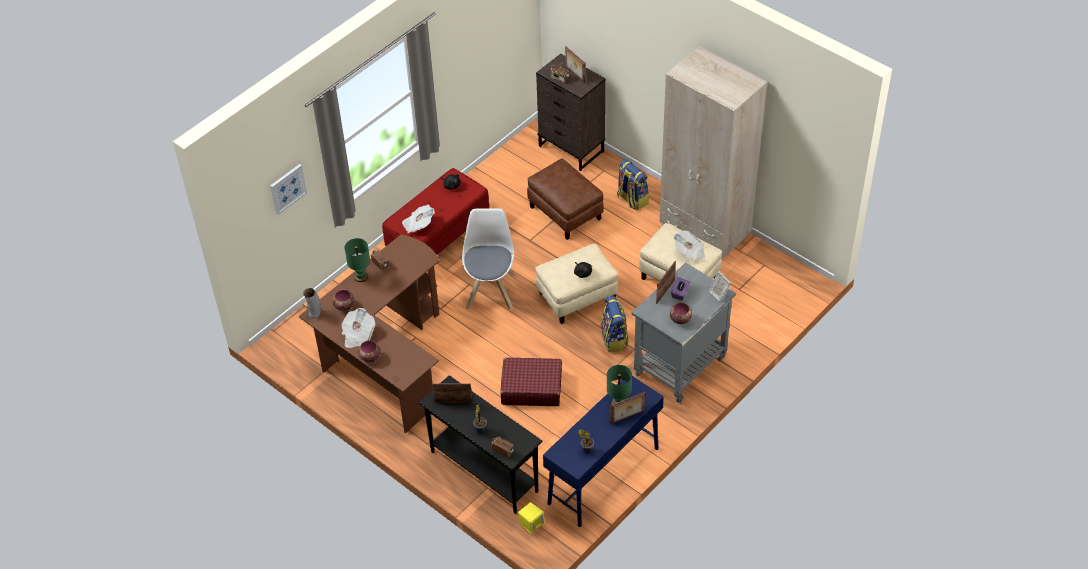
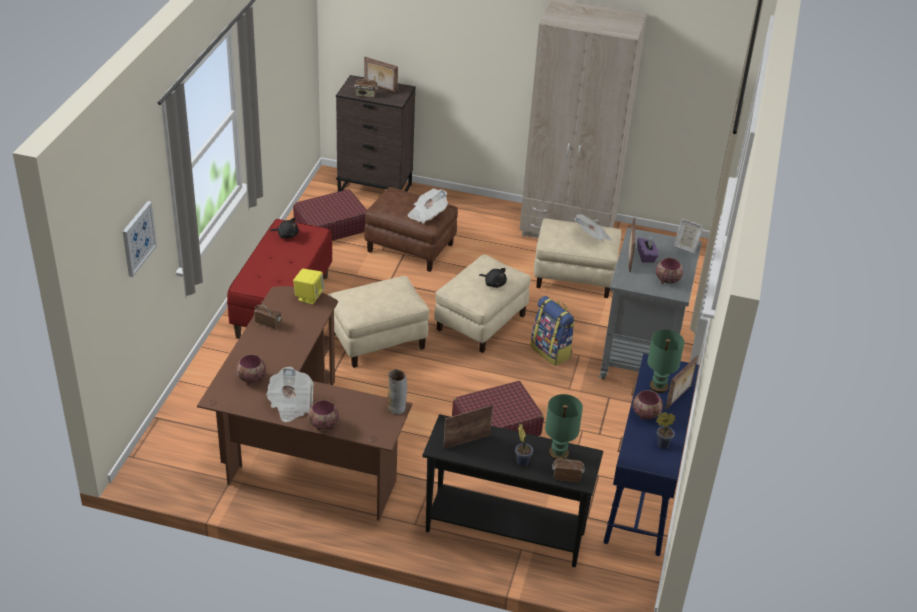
camera: 30 degrees left, 10 degrees down
vase [303,288,321,319] -> vase moved to [386,369,407,414]
green table lamp [344,238,370,282] -> green table lamp moved to [545,394,583,460]
newspaper [402,205,435,233] -> newspaper moved to [408,189,448,224]
chair [462,208,514,310] -> beige ottoman [328,276,429,368]
yellow speaker [518,502,545,533] -> yellow speaker moved to [293,269,324,305]
backpack [617,159,649,211] -> none
none -> red suitcase [293,189,367,241]
none -> bowl [632,390,663,419]

